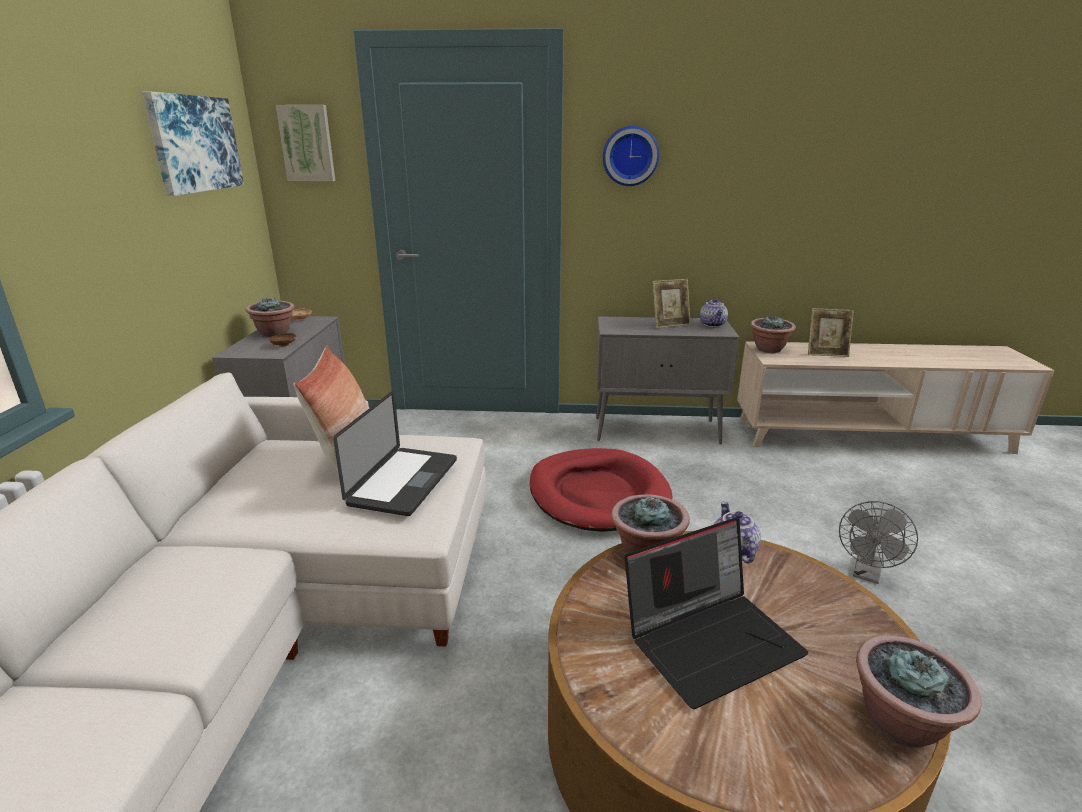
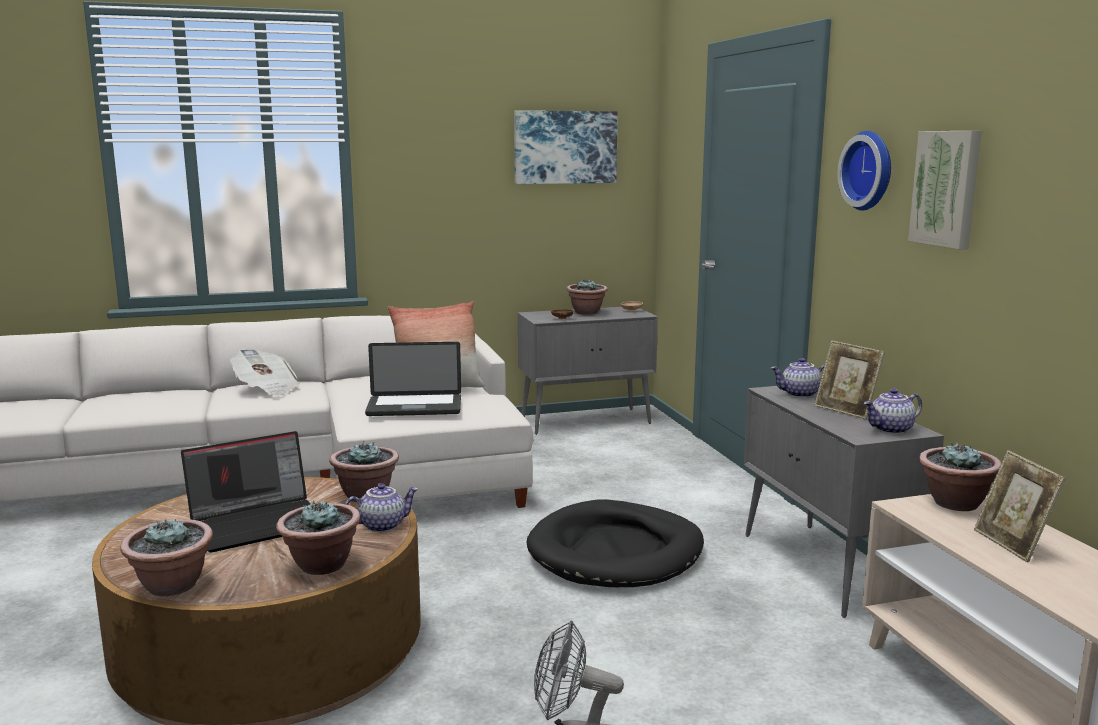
camera: 70 degrees right, 10 degrees down
picture [276,105,335,181] -> picture moved to [908,131,981,249]
red dog bed [530,448,673,532] -> black dog bed [526,499,704,587]
laptop [624,517,809,709] -> laptop turned 75 degrees counterclockwise [181,431,311,553]
none -> newspaper [230,348,300,397]
none -> potted plant [276,499,360,575]
none -> teapot [771,358,825,398]

